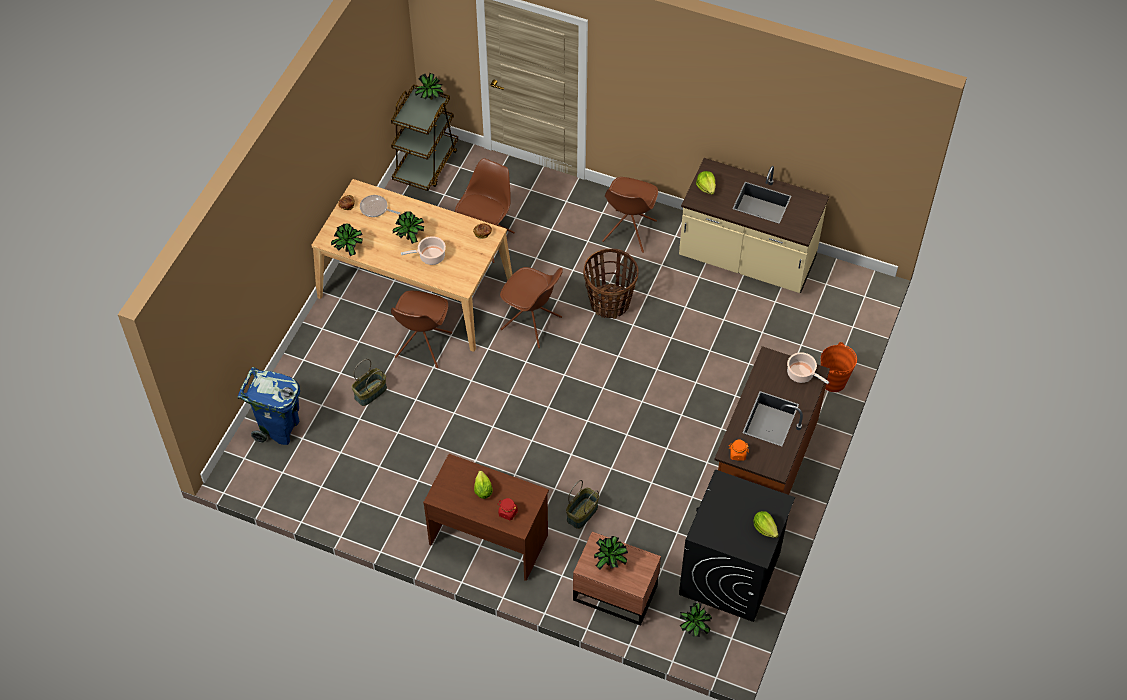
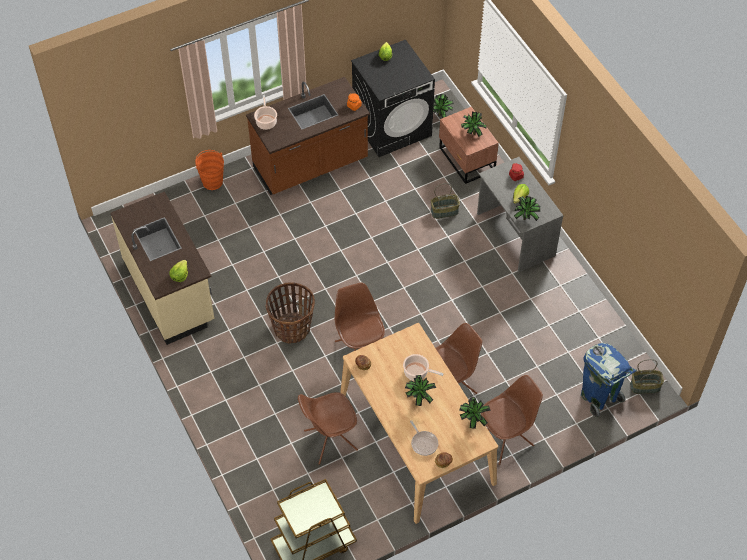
camera: 140 degrees left, 0 degrees up
basket [352,359,387,406] -> basket moved to [630,359,664,394]
potted plant [415,73,443,100] -> potted plant moved to [514,196,541,221]
brown desk [423,454,549,581] -> grey desk [477,157,564,272]
brown chair [602,177,658,253] -> brown chair moved to [481,375,543,465]

